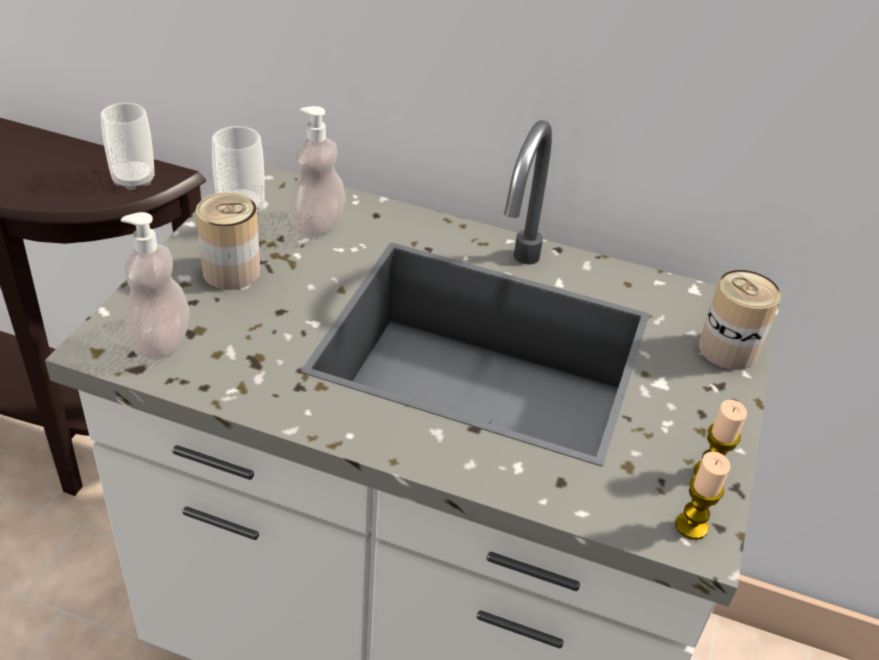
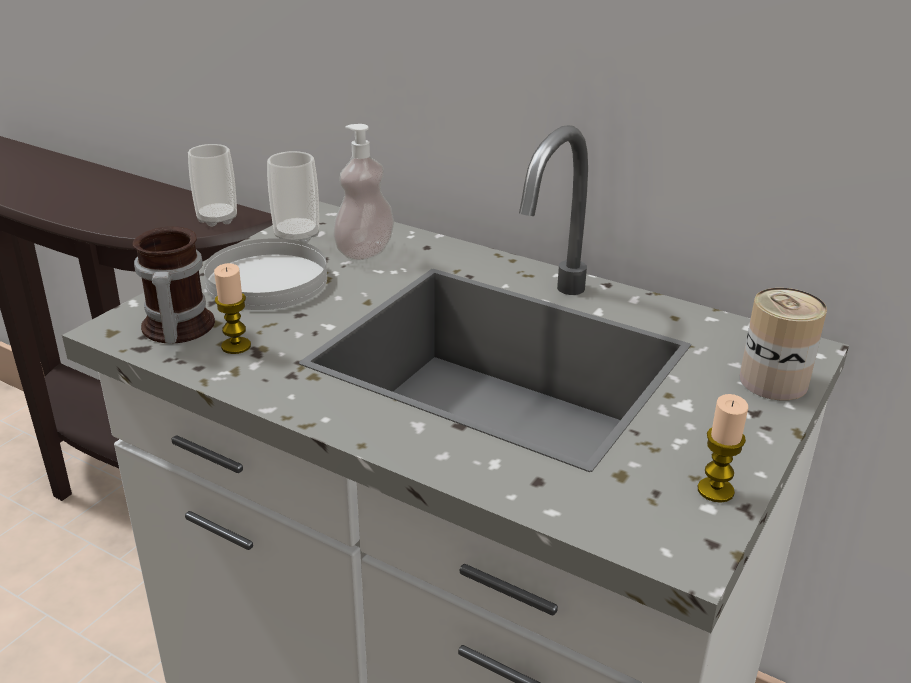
camera: 15 degrees right, 10 degrees down
soap dispenser [121,212,189,360] -> mug [133,226,215,344]
can [196,192,260,290] -> white plate [204,238,327,310]
candle [675,451,730,540] -> candle moved to [214,263,251,354]

